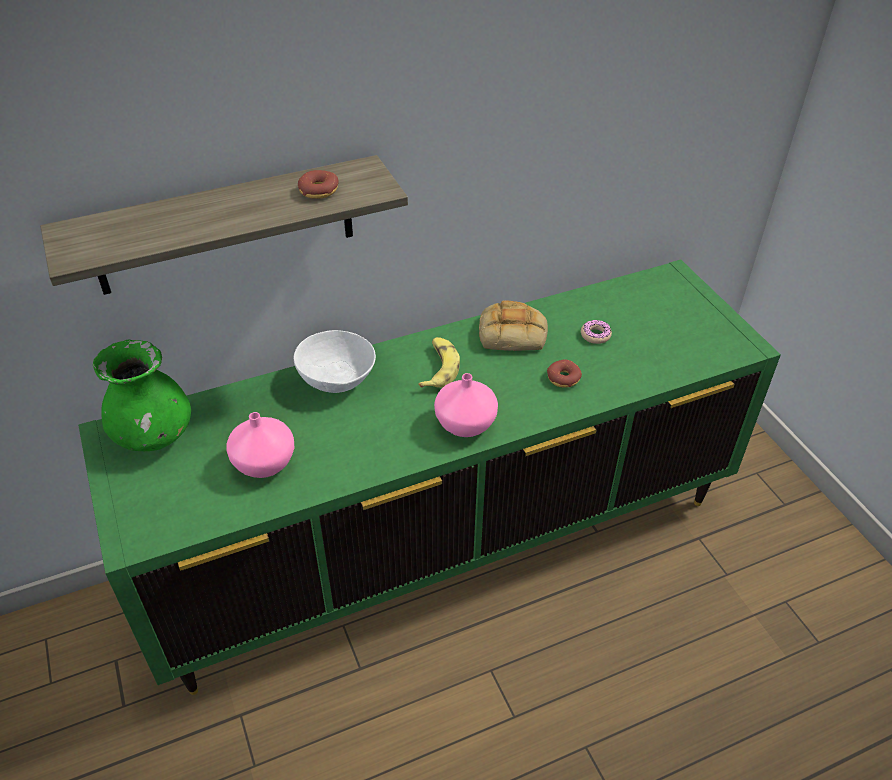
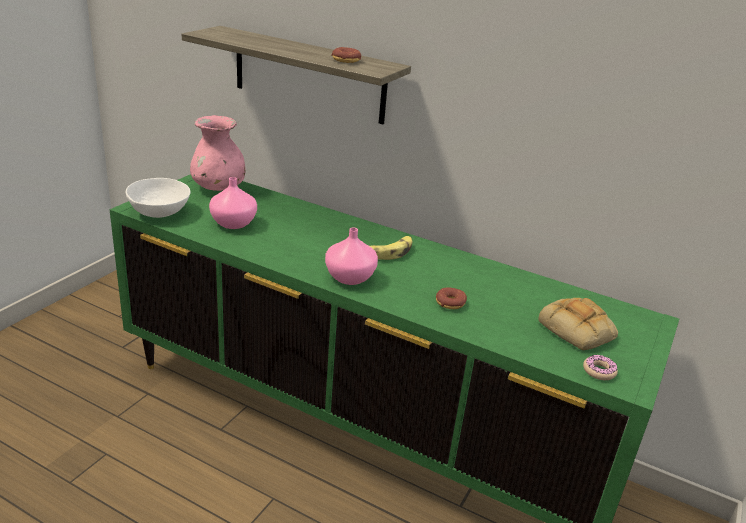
camera: 50 degrees right, 15 degrees down
green vase [93,340,191,451] -> pink vase [190,115,246,191]
white bowl [294,330,376,393] -> white bowl moved to [126,178,190,218]
bread [479,300,548,351] -> bread moved to [538,298,618,351]
donut [581,320,612,344] -> donut moved to [583,355,618,380]

